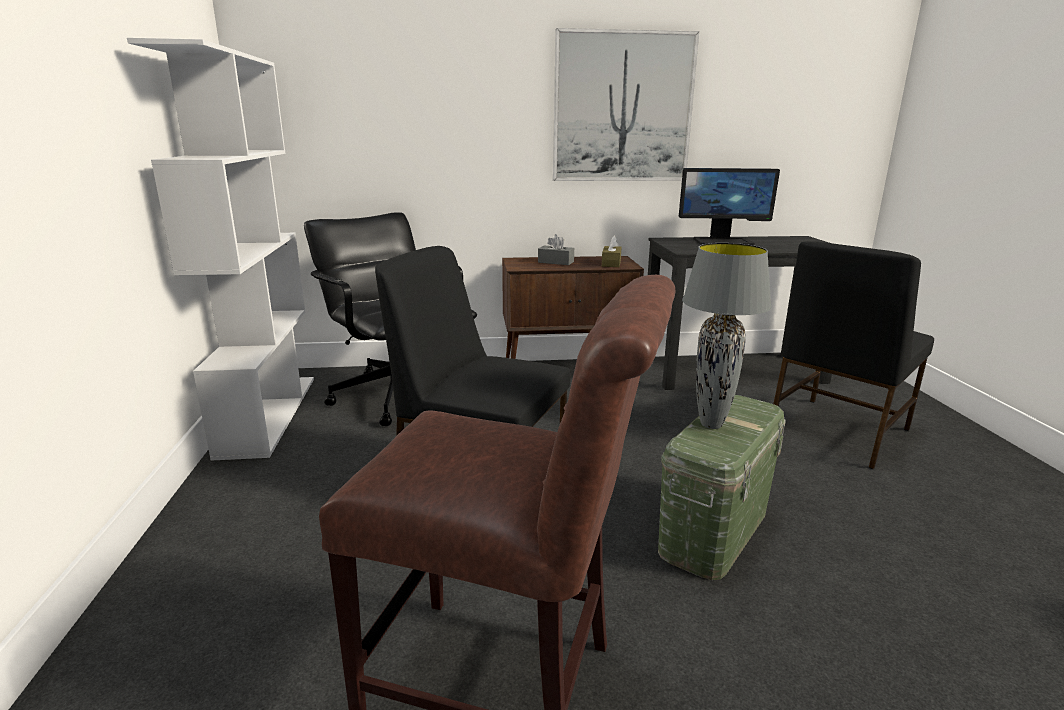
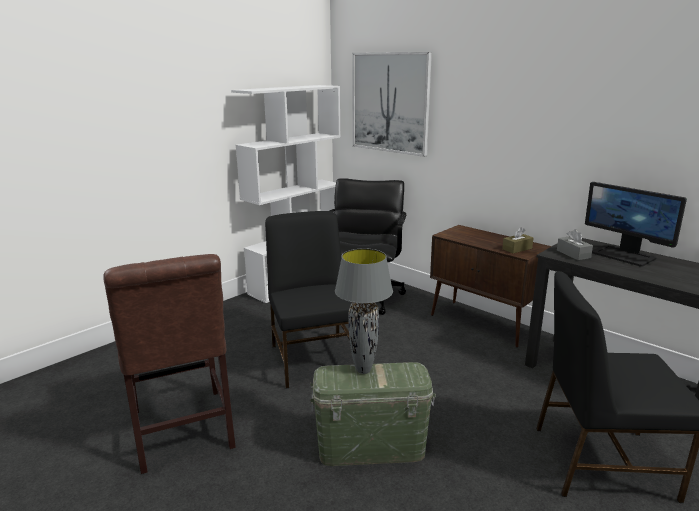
camera: 50 degrees right, 0 degrees up
grey tissue box [538,234,574,265] -> grey tissue box moved to [557,229,593,260]
picture [553,28,699,181] -> picture moved to [352,52,432,157]

